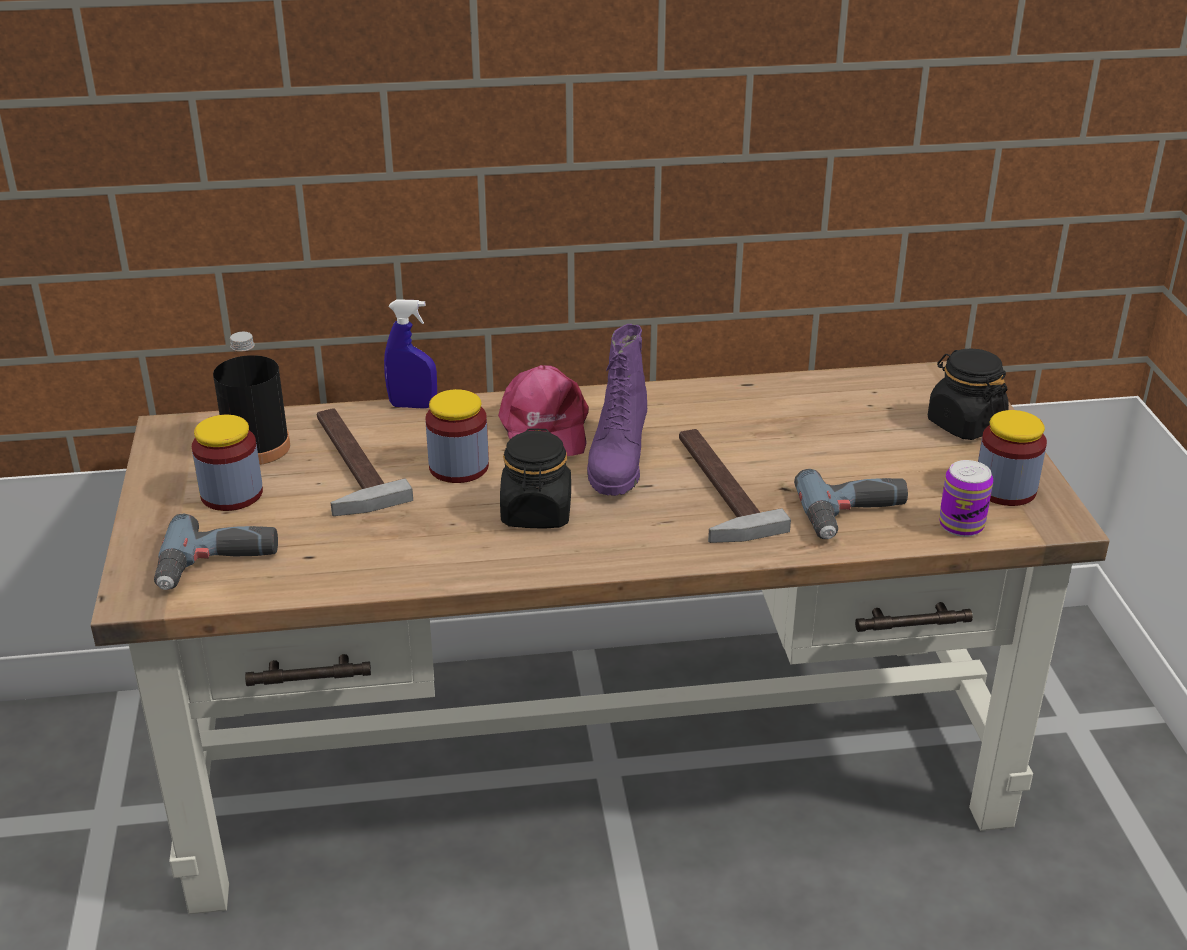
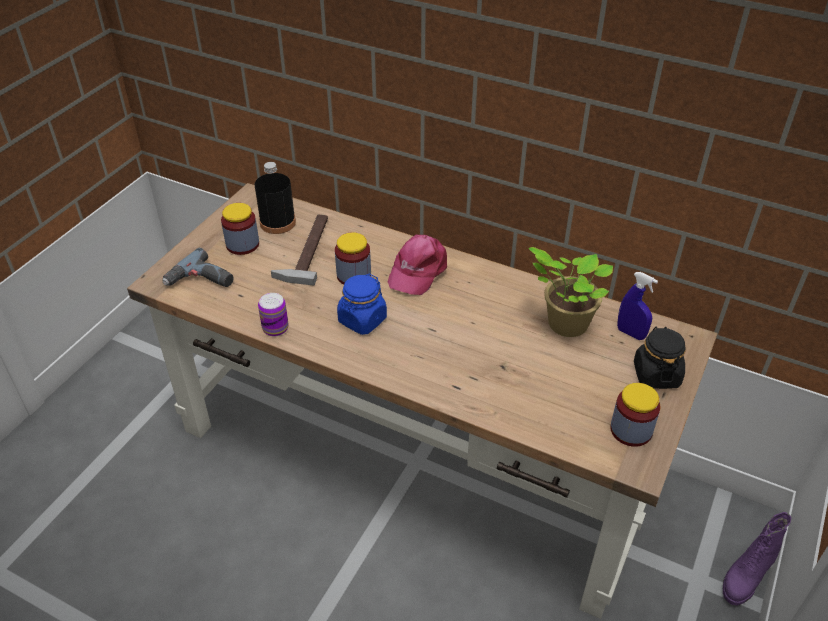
camera: 35 degrees right, 10 degrees up
blue spray bottle [384,299,437,409] -> blue spray bottle moved to [617,272,658,340]
black jar [500,428,571,528] -> blue jar [337,274,387,335]
purple boot [587,324,647,496] -> purple boot moved to [722,512,791,606]
hammer [679,429,791,543] -> none
power drill [794,469,908,539] -> none
can [939,460,993,537] -> can moved to [258,293,289,336]
none -> potted plant [529,247,613,337]

